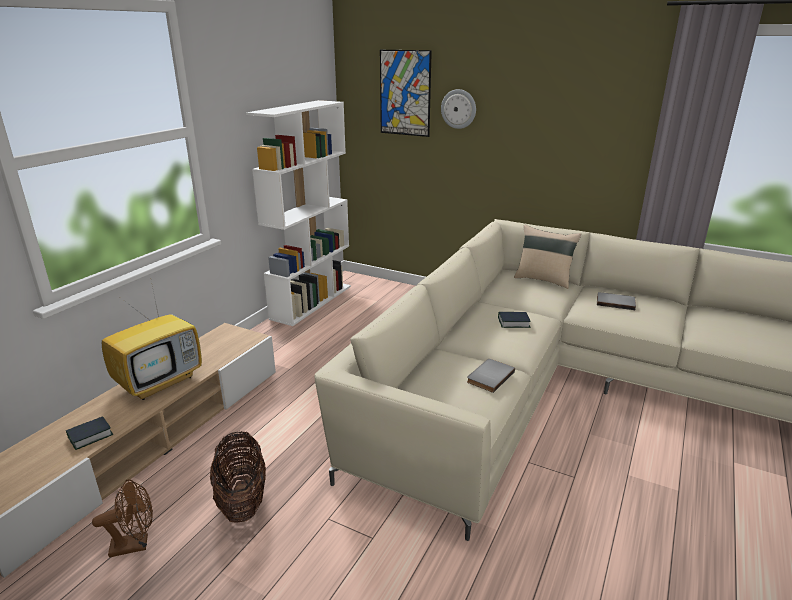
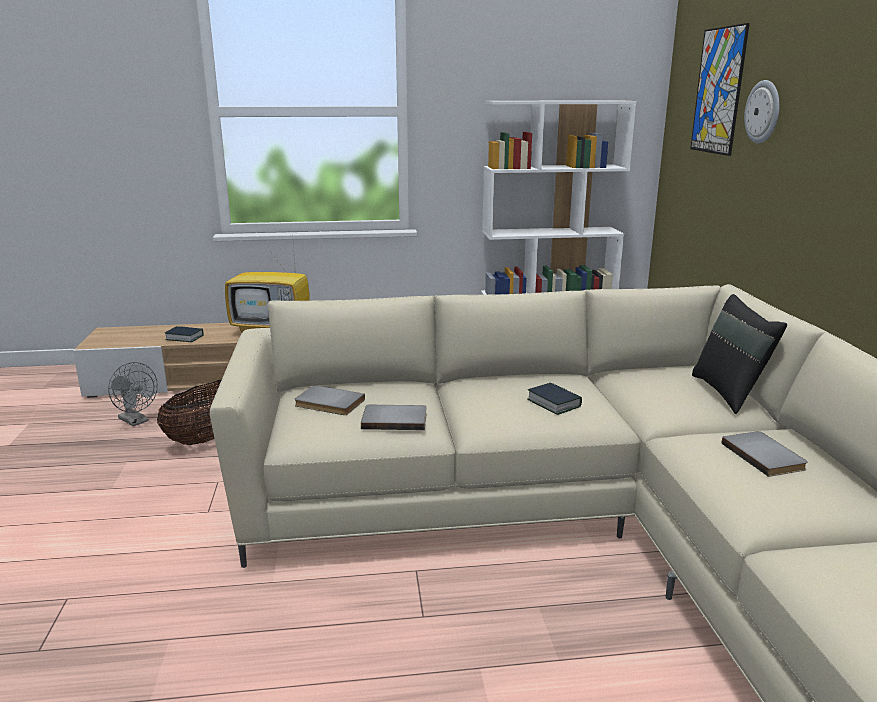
camera: 55 degrees right, 5 degrees down
brown fan [92,479,153,558] -> grey fan [108,362,158,426]
beige pillow [514,225,581,289] -> black pillow [692,294,787,414]
none -> grey book [294,385,365,415]

